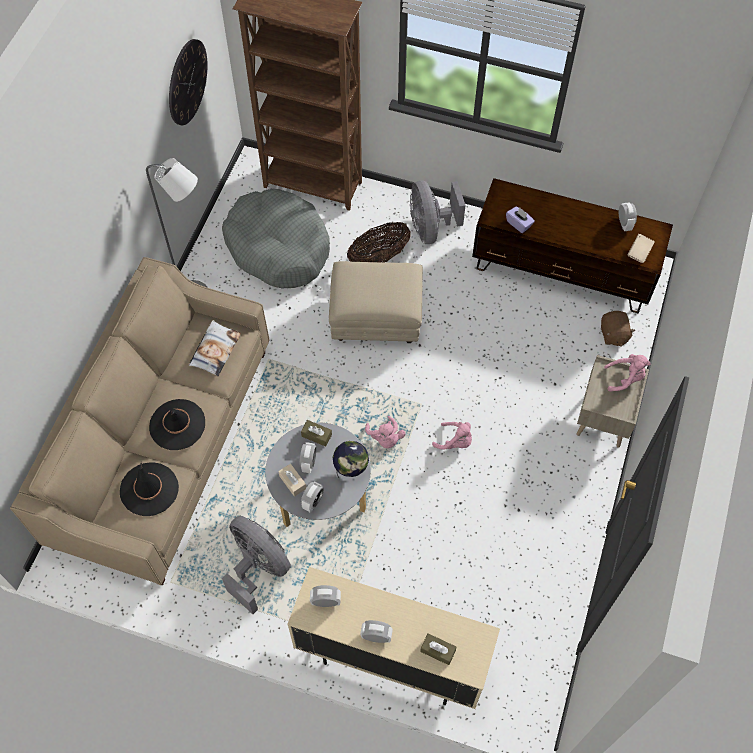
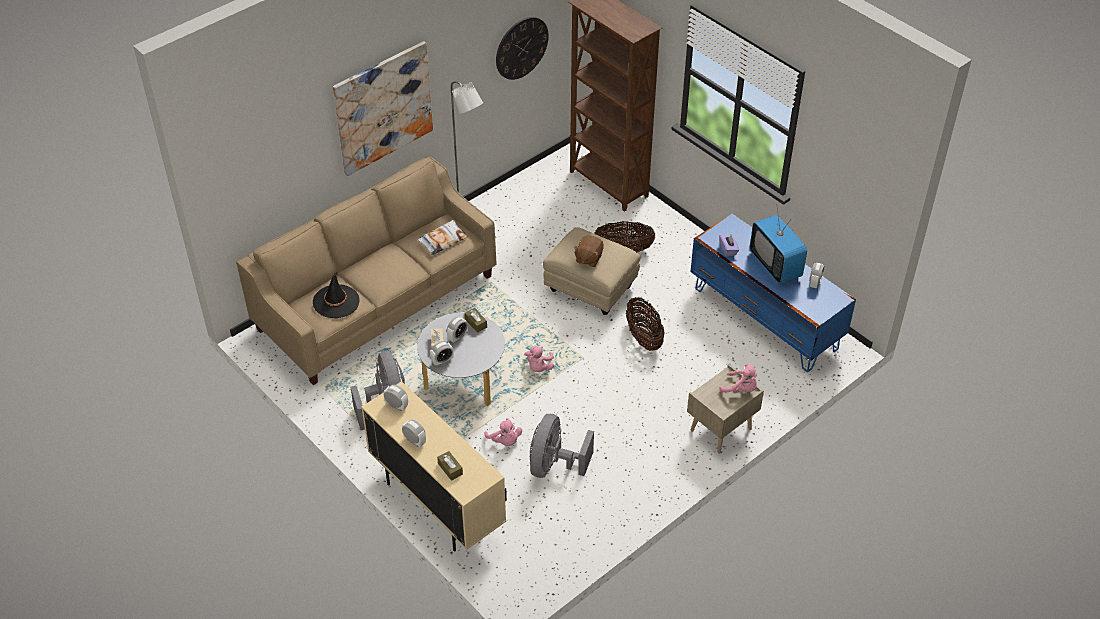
camera: 30 degrees right, 15 degrees down
black hat [149,399,205,450] -> none
grey dog bed [222,189,330,288] -> none
globe [333,441,369,478] -> none
grey fan [410,181,466,244] -> grey fan moved to [530,414,594,478]
pink plush toy [432,422,472,450] -> pink plush toy moved to [484,418,522,446]
brown tv stand [472,178,673,313] -> blue tv stand [690,214,856,372]
brown plush toy [601,311,635,347] -> brown plush toy moved to [574,236,604,267]
beige book [627,234,655,263] -> none
none -> picture [333,41,433,176]
none -> basket [626,297,664,351]
none -> television [750,204,807,284]

